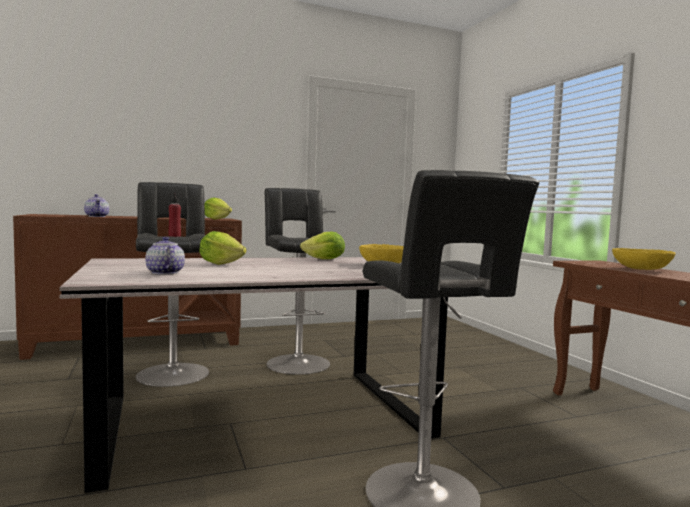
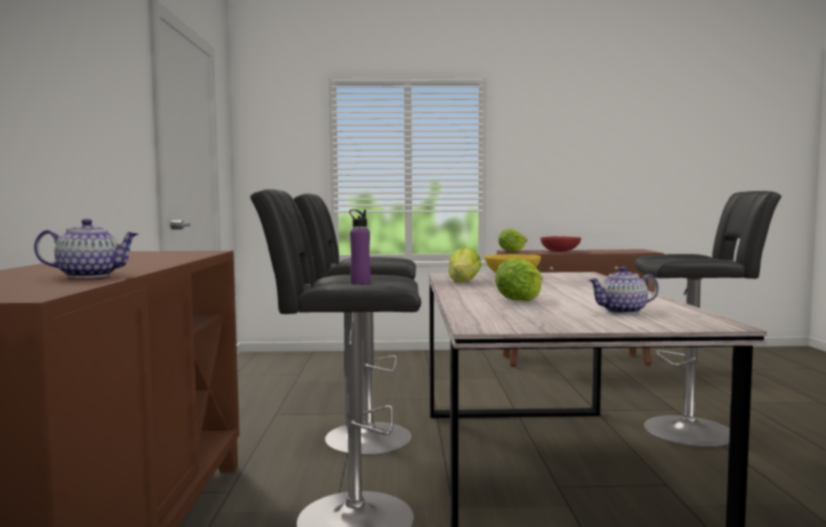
camera: 70 degrees left, 0 degrees up
red bottle [169,193,181,237] -> purple bottle [349,209,371,284]
lettuce [205,197,232,220] -> lettuce moved to [498,229,527,252]
yellow bowl [612,248,676,270] -> red bowl [540,236,581,252]

